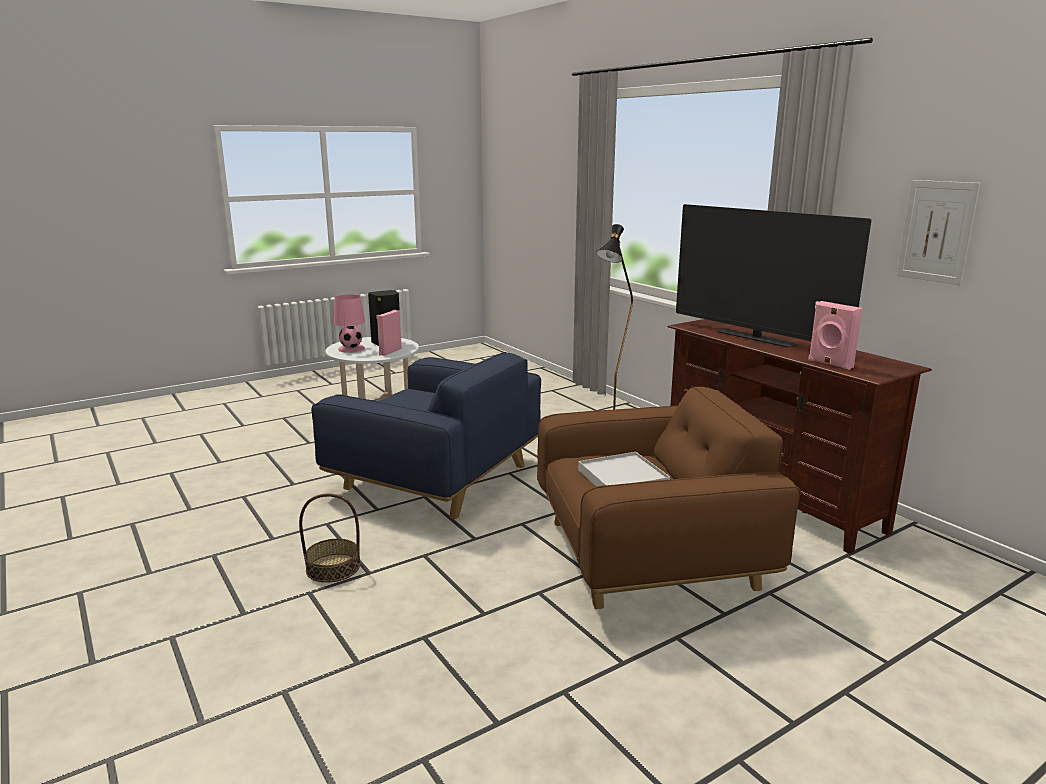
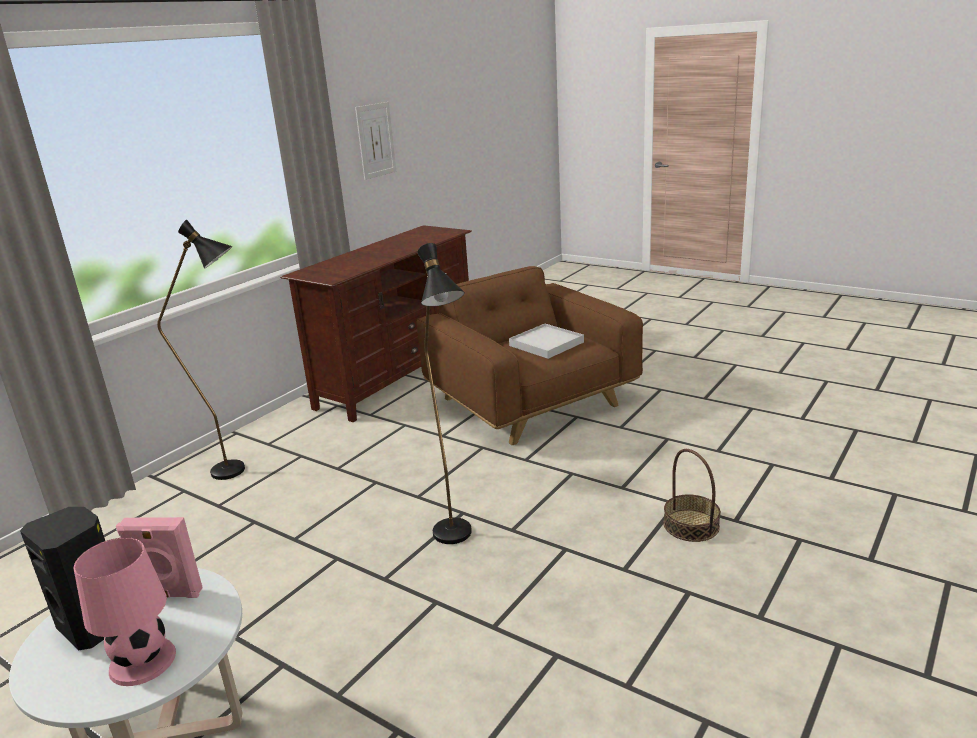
camera: 110 degrees left, 5 degrees up
blue armchair [311,352,541,519] -> black floor lamp [417,243,472,544]
television [676,204,871,348] -> none
pink speaker [808,301,862,370] -> none

